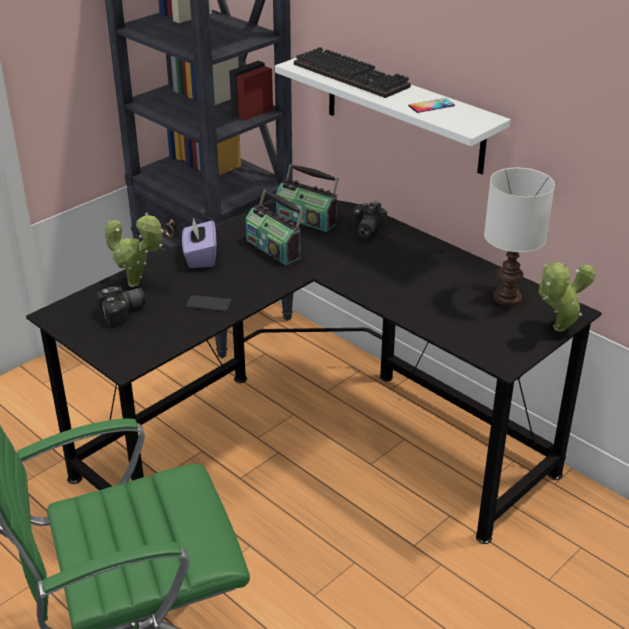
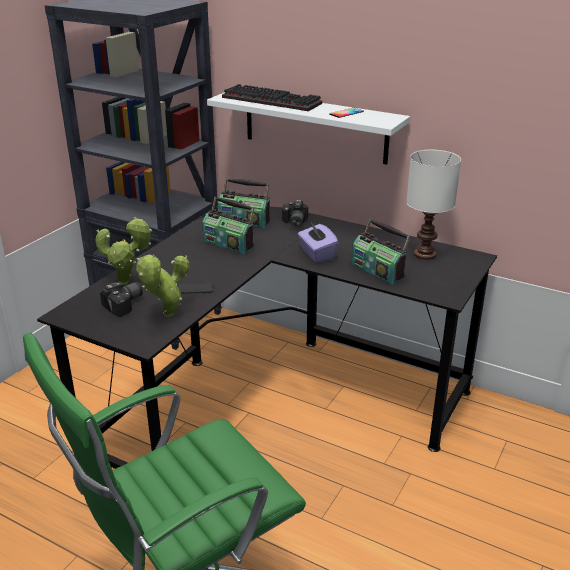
camera: 15 degrees left, 5 degrees down
purple tissue box [182,218,216,268] -> purple tissue box moved to [298,223,339,263]
potted plant [539,262,596,332] -> potted plant moved to [136,254,190,317]
none -> radio [352,219,410,284]

